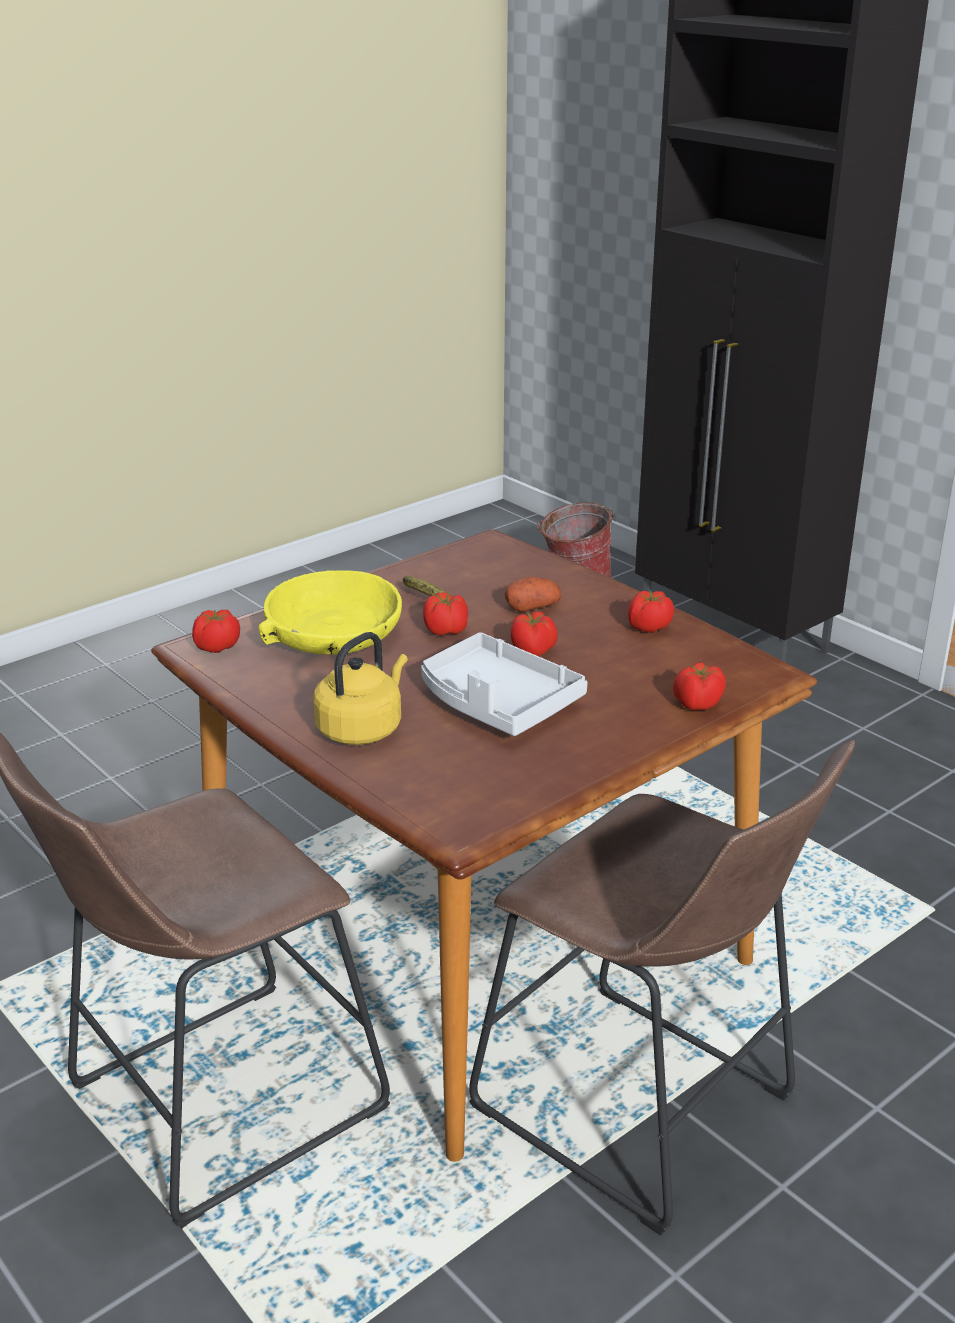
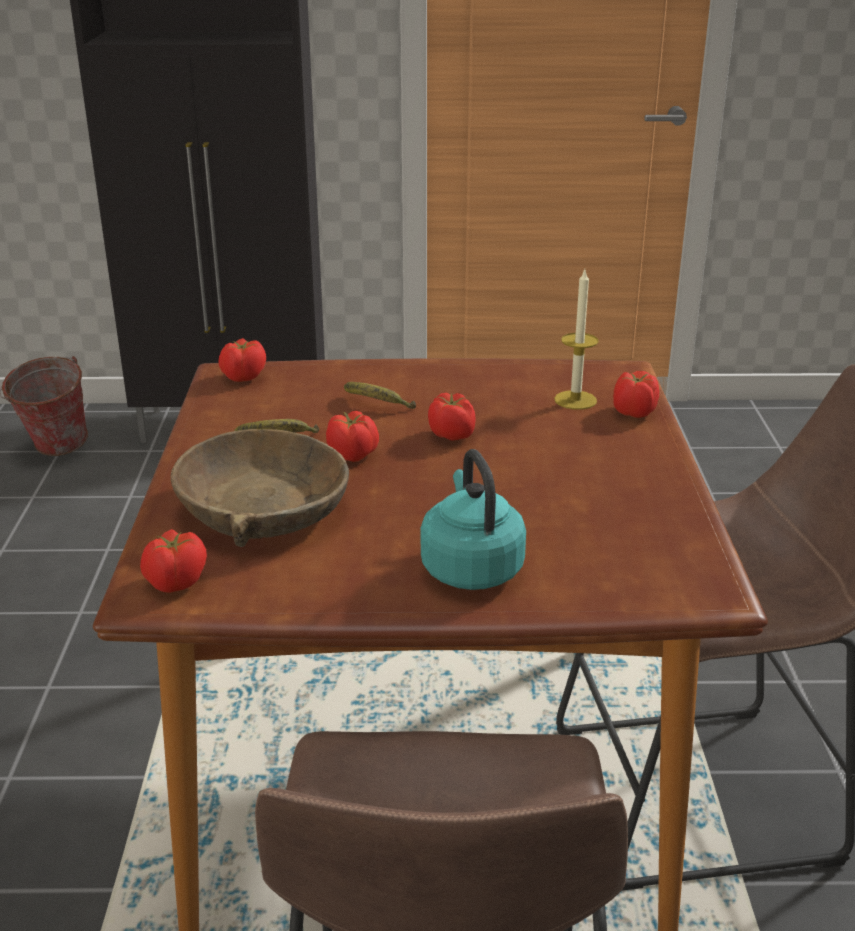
camera: 50 degrees left, 0 degrees up
yellow bowl [259,571,402,655] -> brown bowl [171,429,349,547]
yellow kettle [313,632,408,745] -> turquoise kettle [421,449,526,590]
grey tray [421,632,588,736] -> none
potato [505,577,561,612] -> banana [344,382,416,409]
tomato [628,590,674,633] -> tomato moved to [218,338,266,382]
none -> candle [554,270,599,410]

